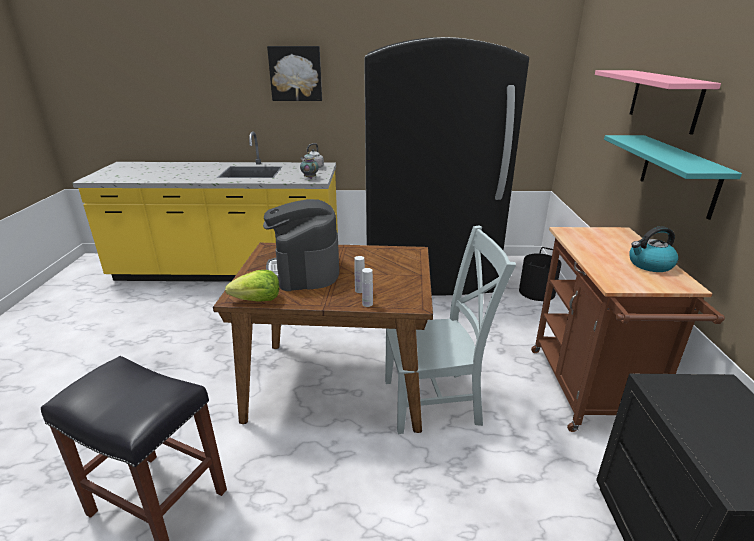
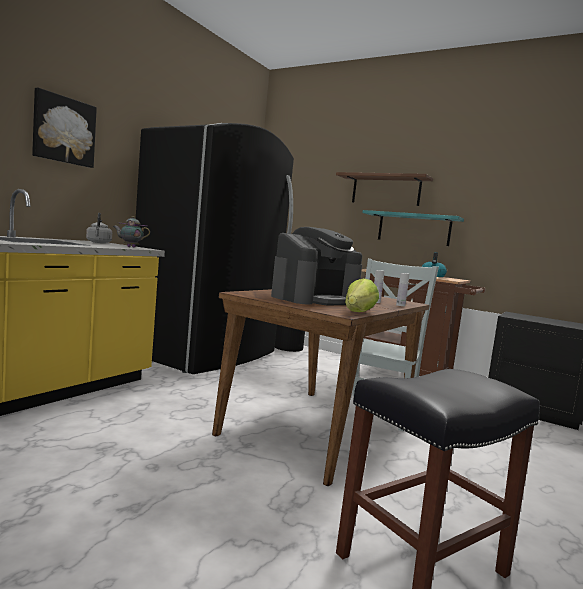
camera: 60 degrees left, 20 degrees down
coffee machine [263,199,339,291] -> coffee machine turned 60 degrees counterclockwise [271,227,362,305]
pink shelf [595,70,721,135] -> brown shelf [336,172,433,206]

